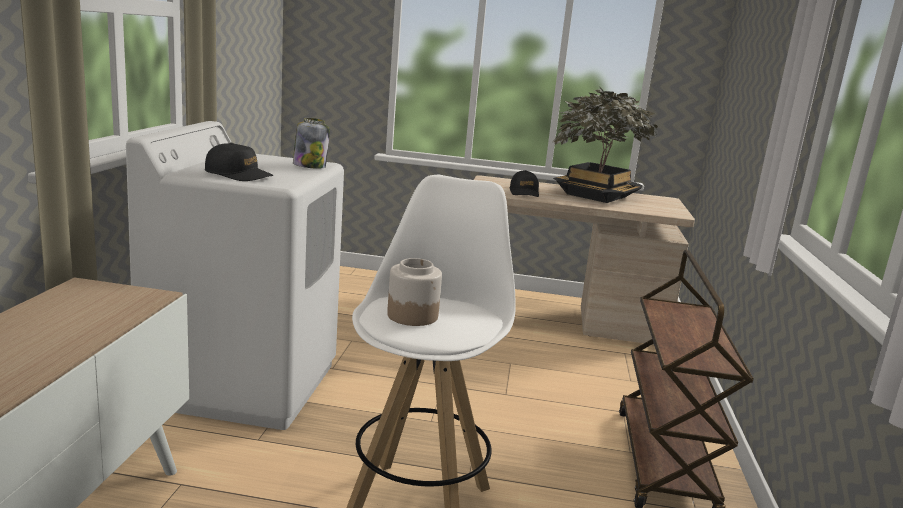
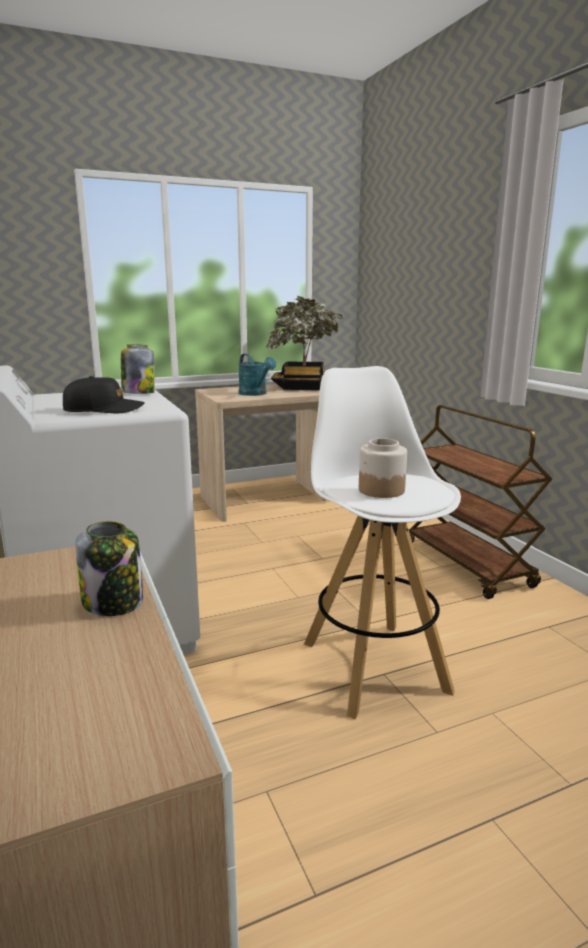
camera: 30 degrees left, 0 degrees up
black cap [510,170,539,197] -> turquoise watering can [238,354,276,396]
none -> jar [75,521,143,616]

